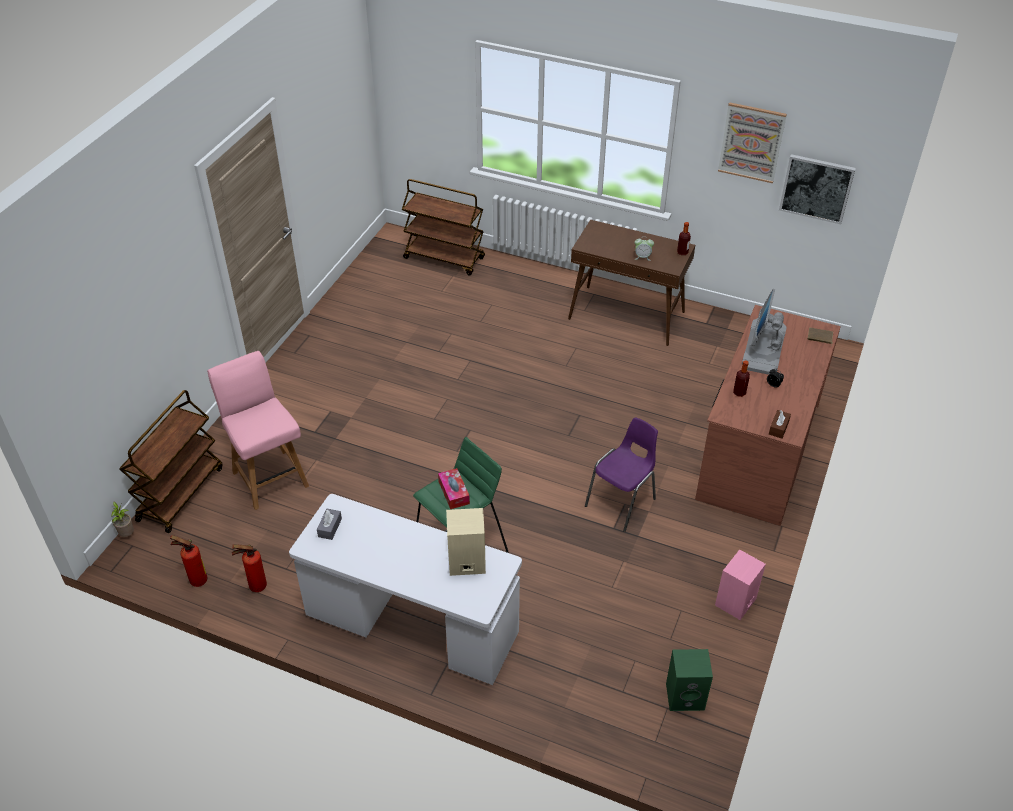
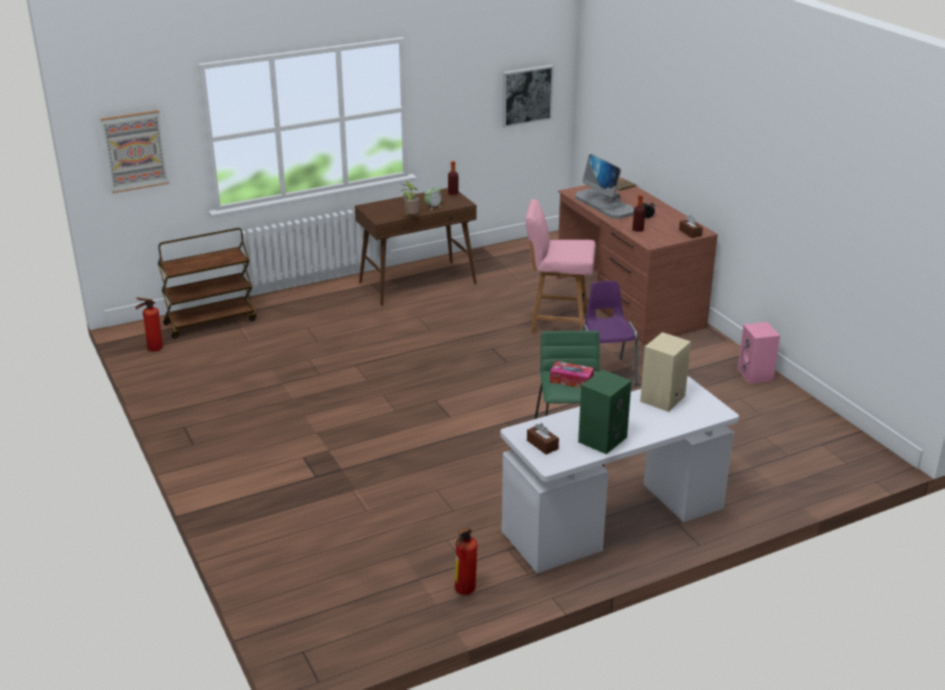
camera: 50 degrees left, 15 degrees down
potted plant [111,502,134,537] -> potted plant moved to [401,182,419,216]
brown cart [119,390,223,533] -> none
fire extinguisher [170,535,207,587] -> fire extinguisher moved to [135,297,163,352]
pink chair [207,351,309,510] -> pink chair moved to [525,199,596,334]
grey tissue box [317,509,342,540] -> brown tissue box [527,423,559,454]
green speaker [666,649,713,711] -> green speaker moved to [578,370,632,454]
picture [718,102,787,183] -> picture moved to [100,110,169,193]

